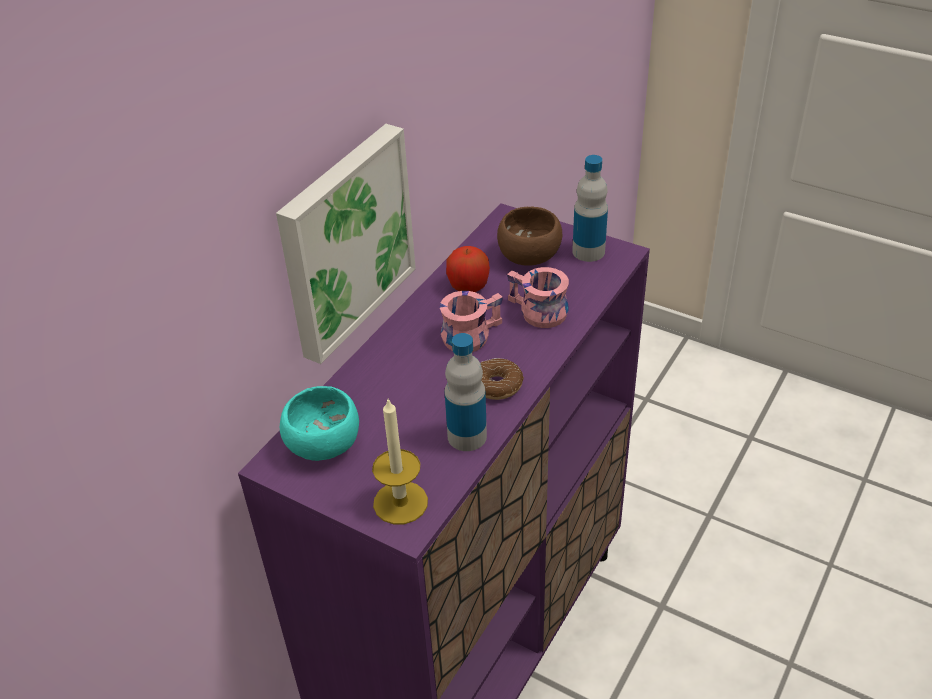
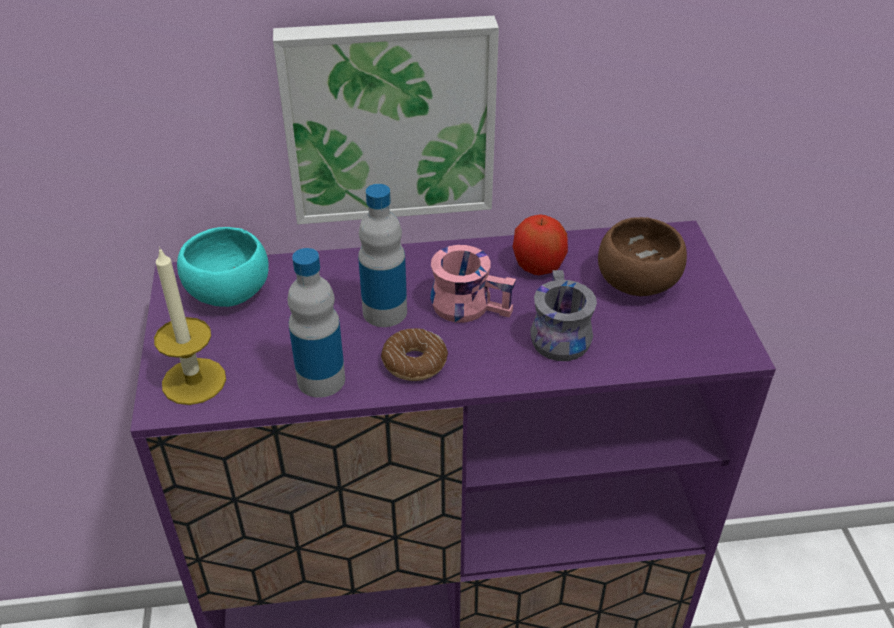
camera: 50 degrees right, 0 degrees up
pink mug [507,267,569,328] -> grey mug [530,270,597,361]
bottle [572,155,608,262] -> bottle moved to [358,184,407,327]

